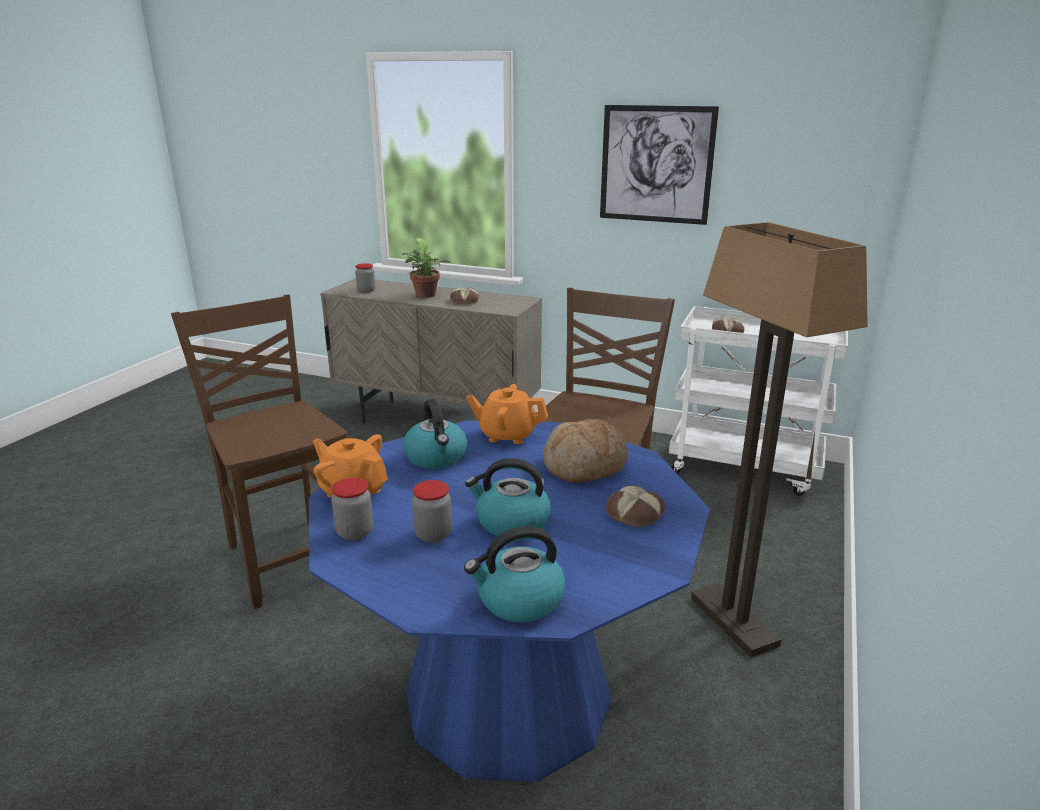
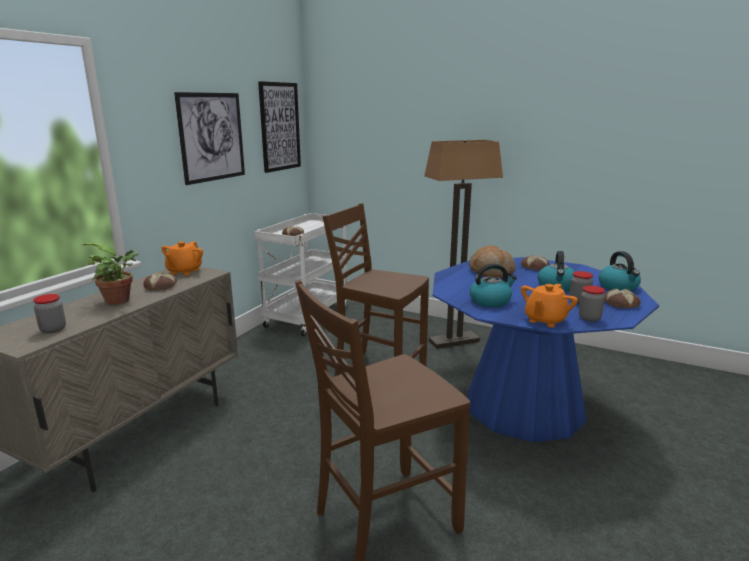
camera: 85 degrees left, 5 degrees down
orange teapot [467,384,548,444] -> orange teapot moved to [161,241,203,276]
none -> picture [258,81,301,173]
none -> bread [605,289,641,308]

